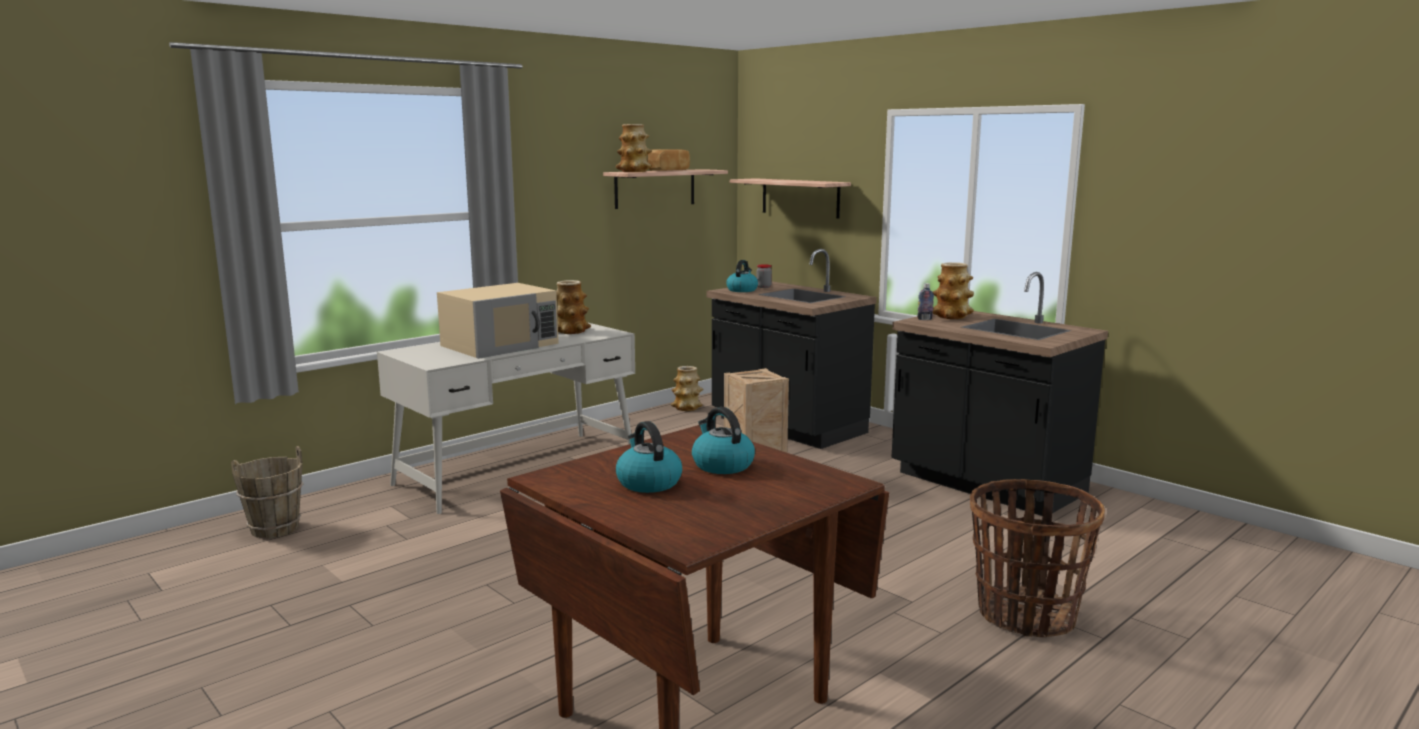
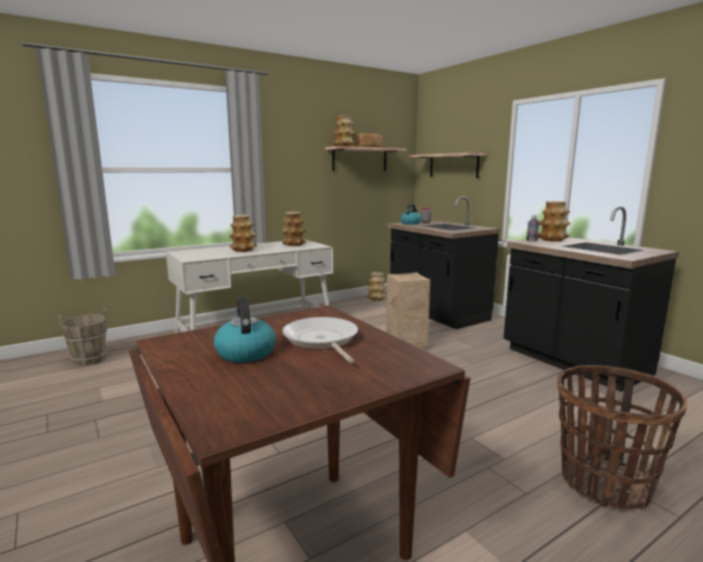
camera: 10 degrees right, 0 degrees up
beige microwave [437,283,559,359] -> vase [229,215,257,252]
kettle [692,407,755,474] -> frying pan [282,317,358,363]

